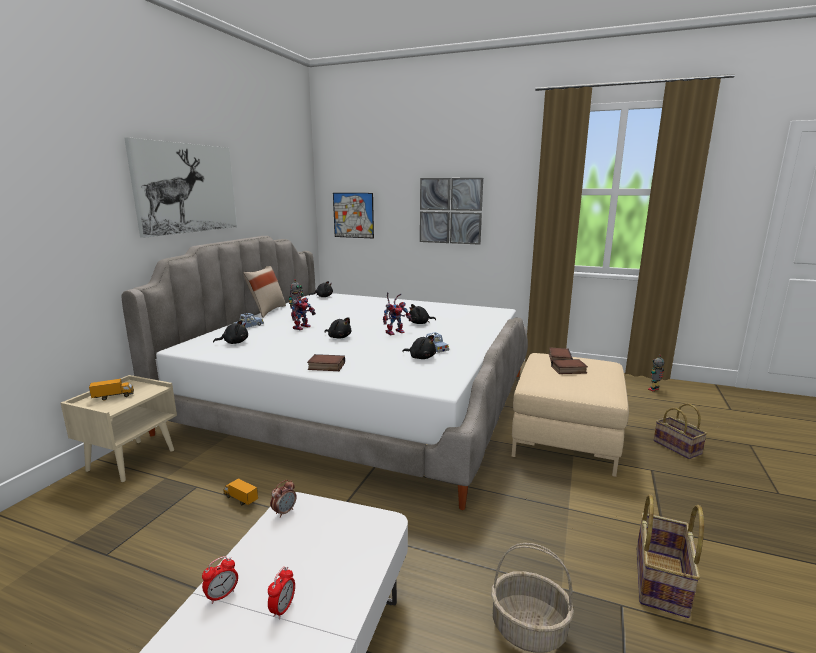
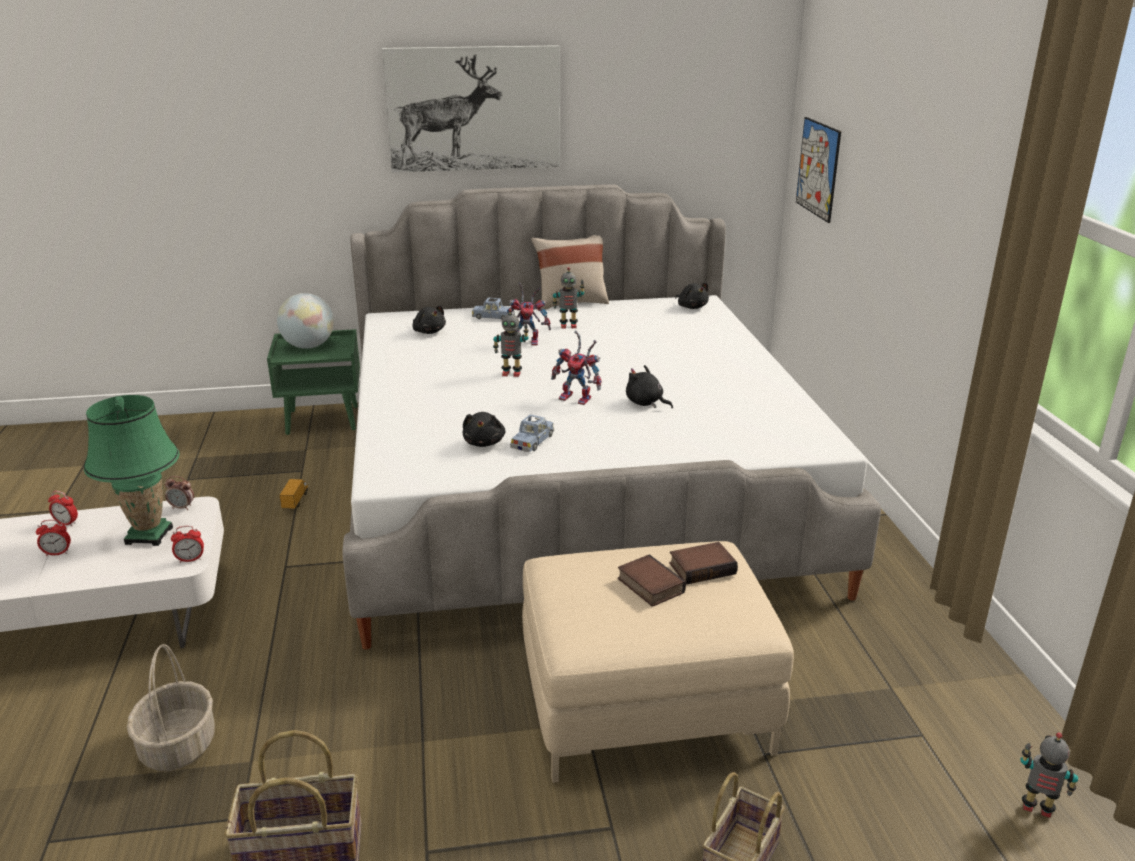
camera: 60 degrees right, 10 degrees up
beige nightstand [61,375,177,482] -> green nightstand [267,329,360,435]
toy truck [89,379,134,401] -> globe [277,293,334,349]
book [307,354,345,371] -> none
black plush toy [324,317,351,339] -> toy robot [493,308,529,377]
picture [420,178,483,245] -> none
none -> green table lamp [84,395,180,546]
none -> alarm clock [171,526,204,563]

